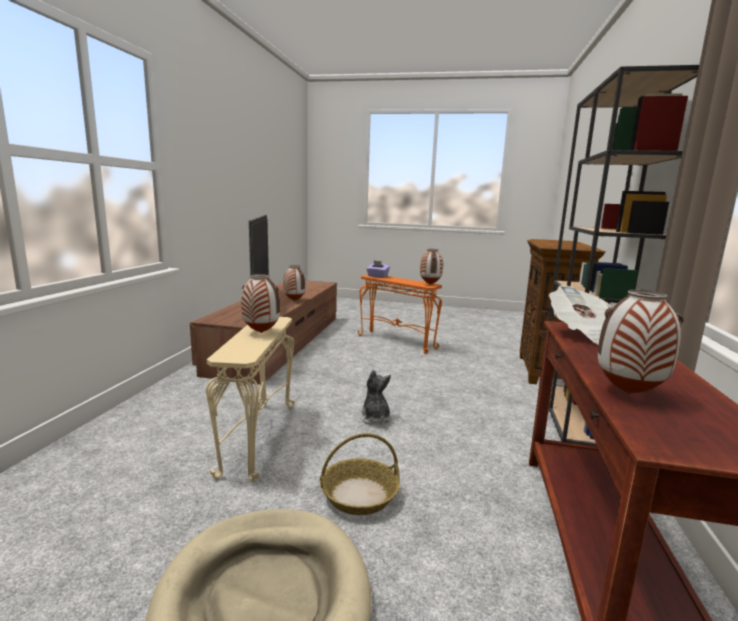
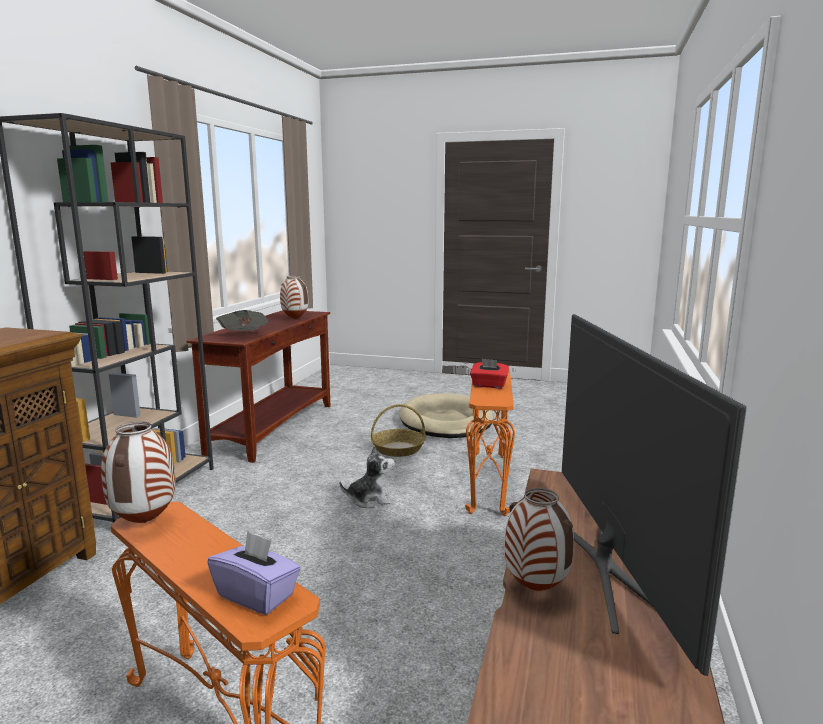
camera: 175 degrees left, 0 degrees up
beige side table [206,317,295,482] -> orange side table [465,368,515,516]
vase [241,274,280,333] -> red tissue box [470,359,509,388]
plush toy [360,370,391,425] -> plush toy turned 90 degrees counterclockwise [340,446,395,508]

